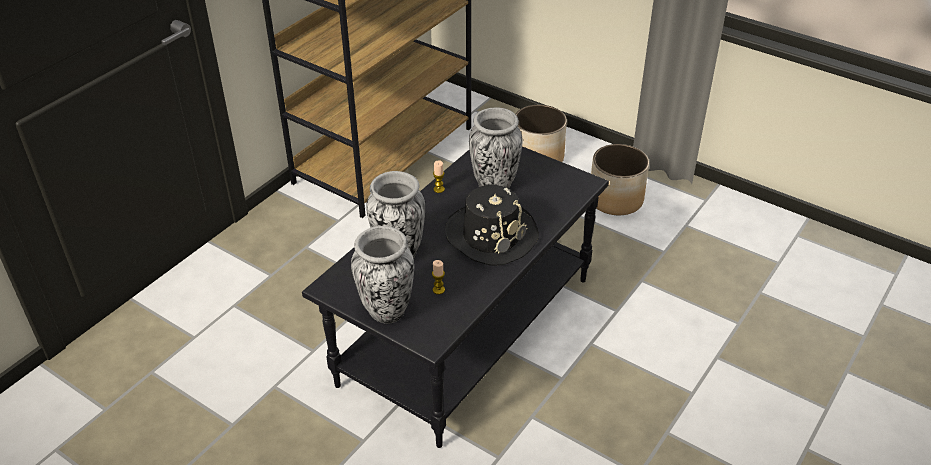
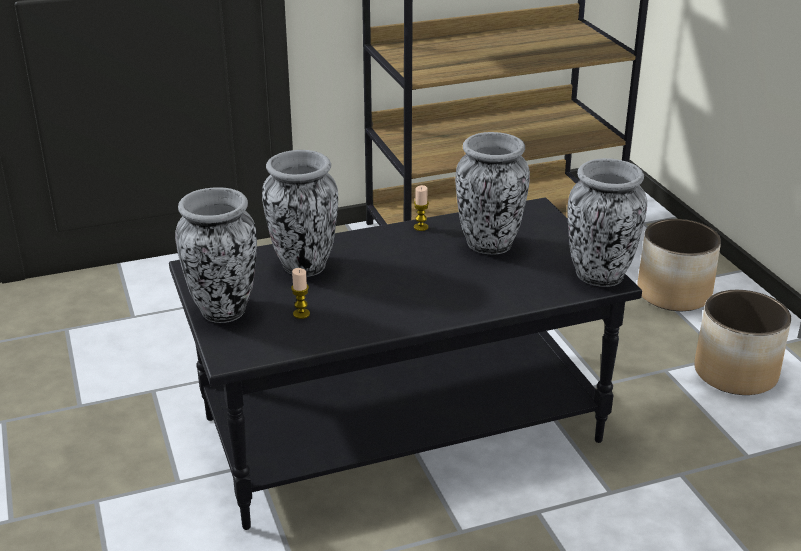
camera: 35 degrees right, 10 degrees down
black hat [445,185,539,266] -> none
none -> vase [567,158,647,287]

